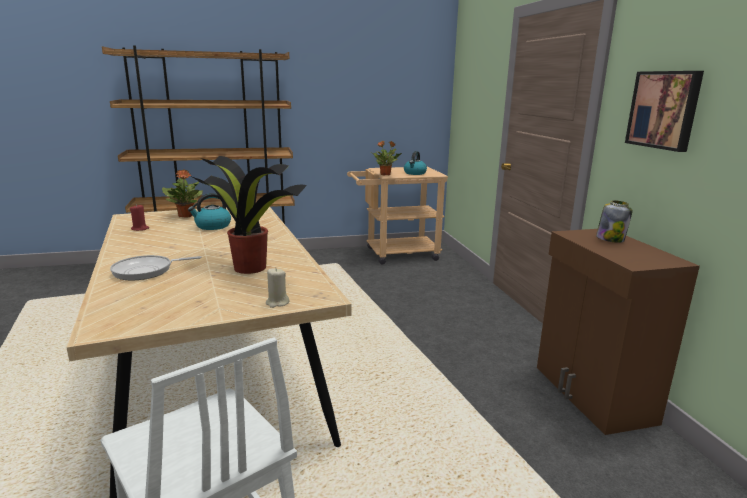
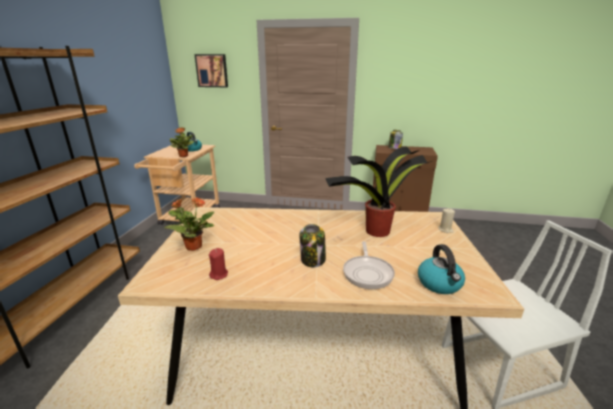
camera: 65 degrees left, 5 degrees up
kettle [188,193,231,230] -> kettle moved to [418,244,465,294]
picture [625,71,704,152] -> picture moved to [194,54,228,87]
none -> jar [300,224,326,267]

